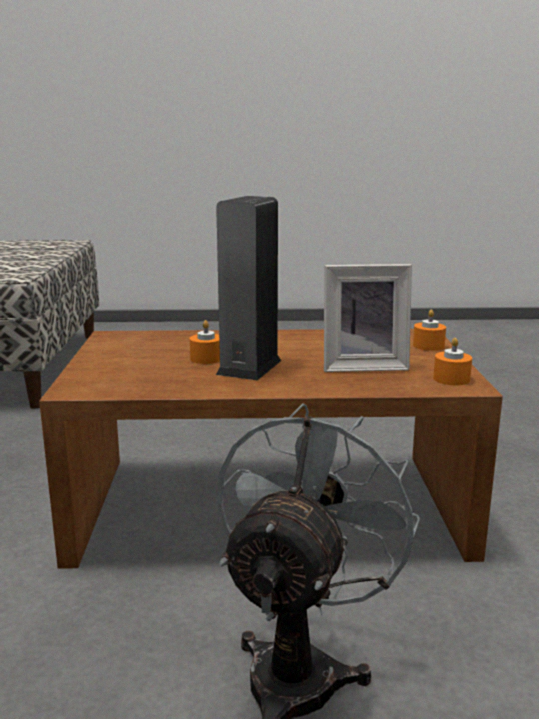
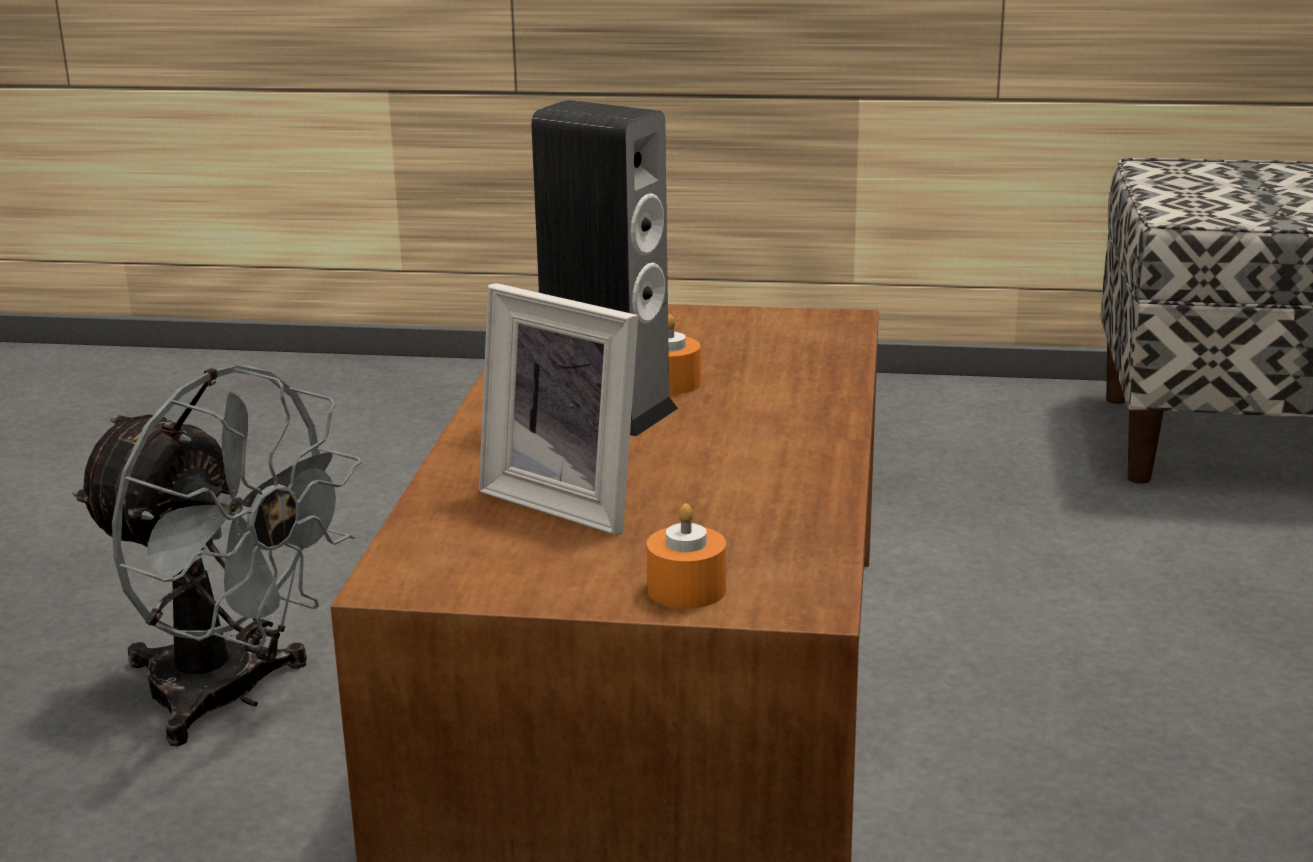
camera: 100 degrees right, 5 degrees up
picture frame [324,264,412,372] -> picture frame turned 60 degrees counterclockwise [479,283,638,535]
orange candle [433,338,472,385] -> none

